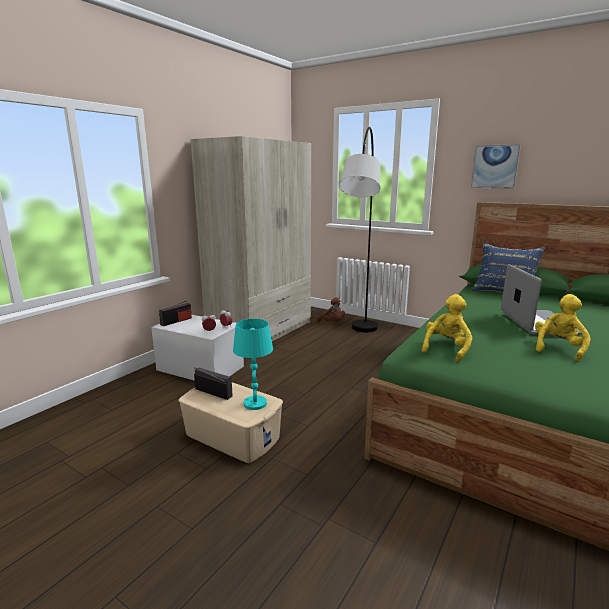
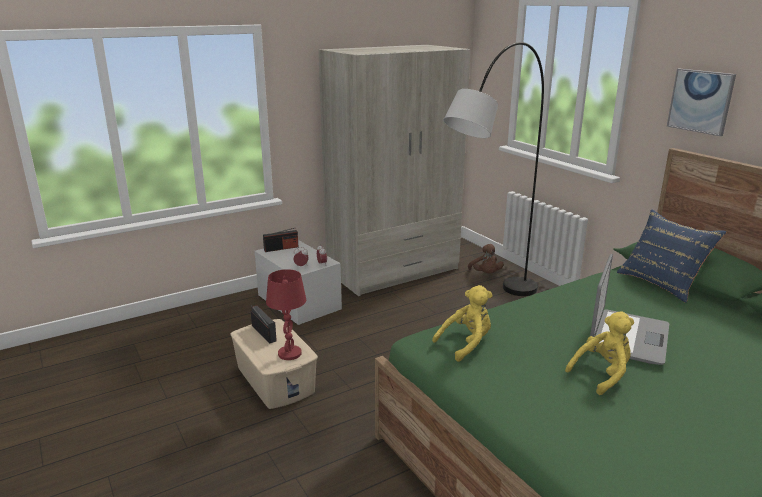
camera: 25 degrees right, 5 degrees up
turquoise table lamp [233,319,273,410] -> red table lamp [266,269,306,360]

